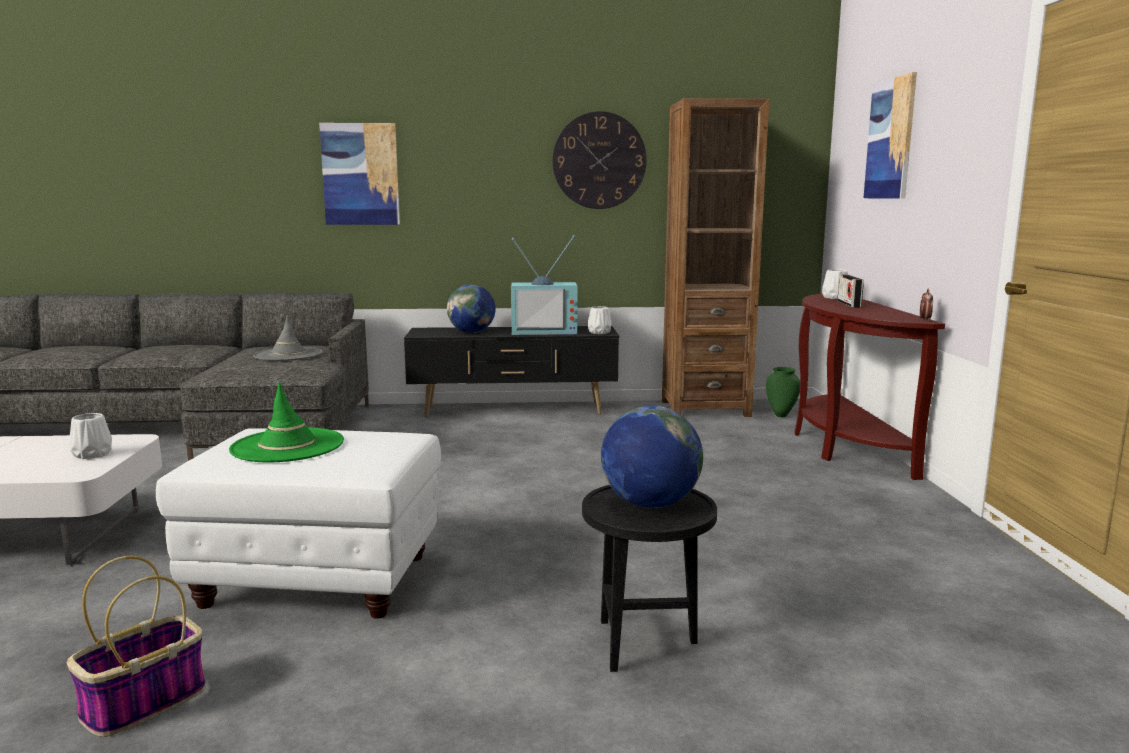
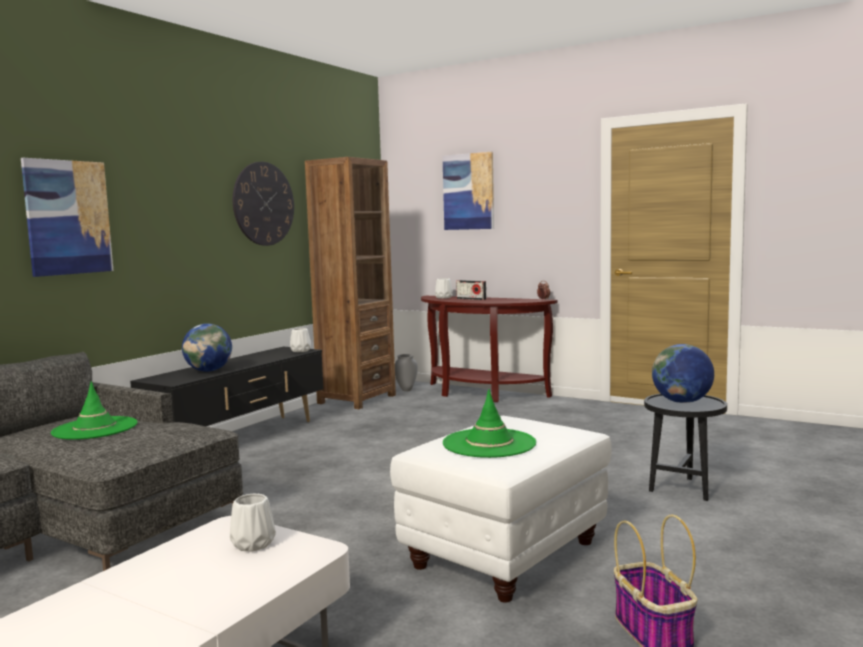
camera: 55 degrees left, 5 degrees down
grey hat [253,315,323,361] -> green hat [51,381,137,440]
television [511,235,577,335] -> none
green vase [766,367,800,417] -> grey vase [395,354,418,391]

